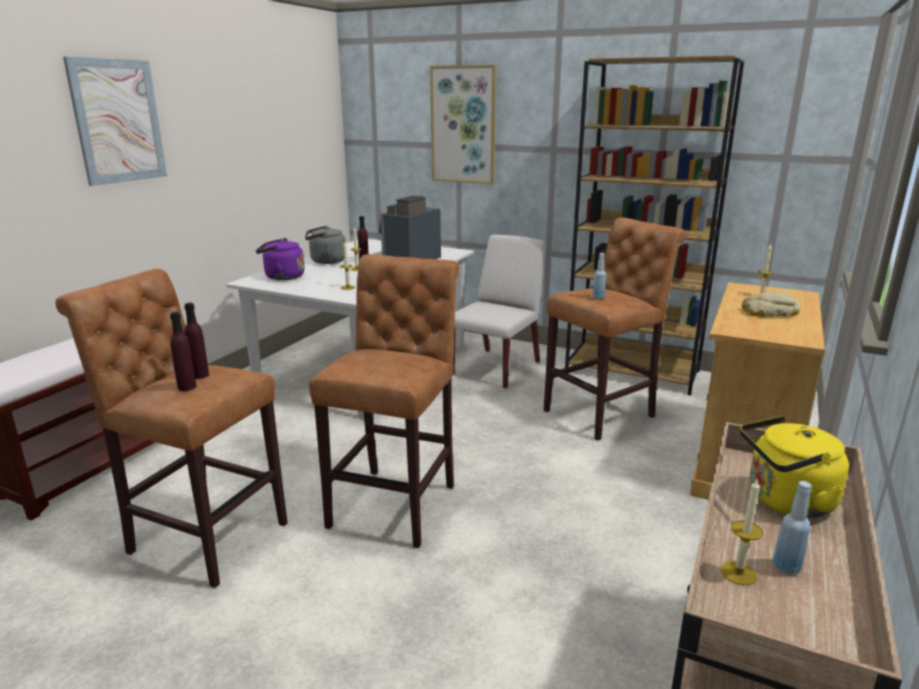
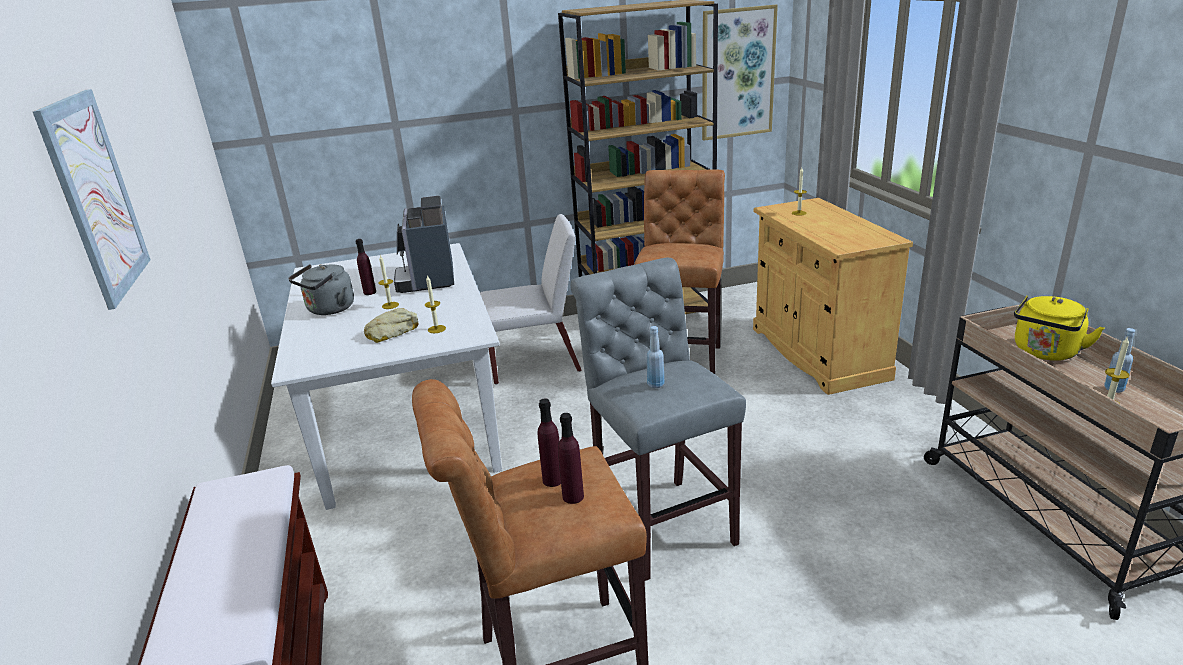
camera: 40 degrees left, 5 degrees up
purple kettle [256,238,305,280] -> none
brown stool [309,254,459,548] -> grey stool [570,258,746,581]
picture [430,65,497,184] -> picture moved to [702,5,778,141]
white chair [453,235,546,389] -> white chair turned 90 degrees clockwise [480,214,582,384]
blue bottle [592,253,606,299] -> blue bottle moved to [647,326,664,388]
bread [742,292,801,316] -> bread moved to [364,308,418,343]

